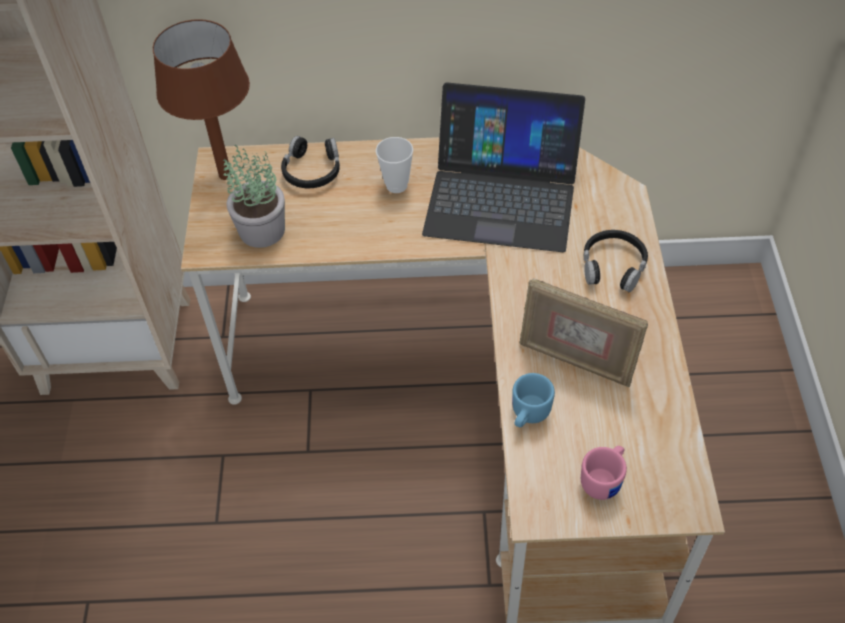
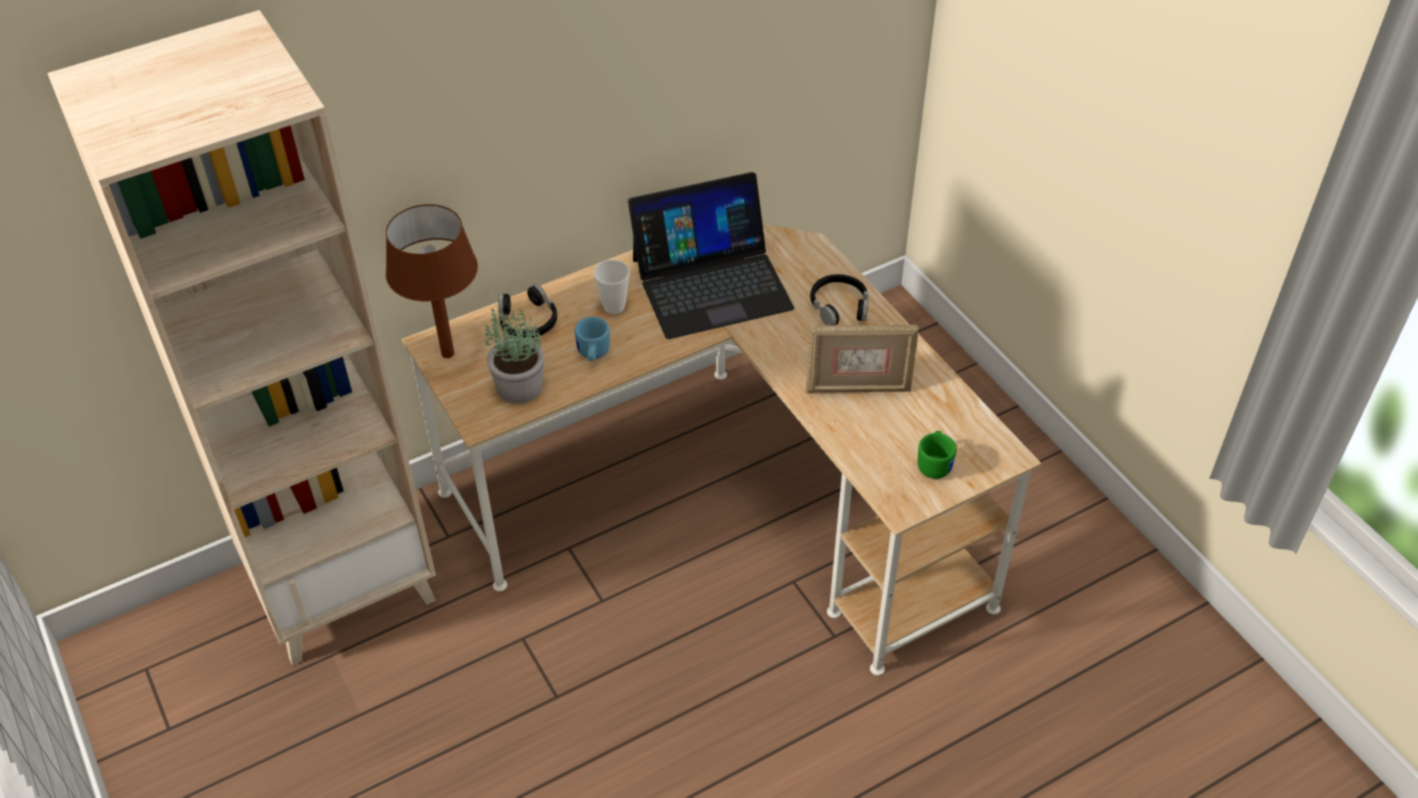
camera: 30 degrees left, 5 degrees down
blue mug [512,373,555,427] -> blue mug moved to [575,316,610,361]
pink mug [581,446,627,500] -> green mug [918,431,957,479]

